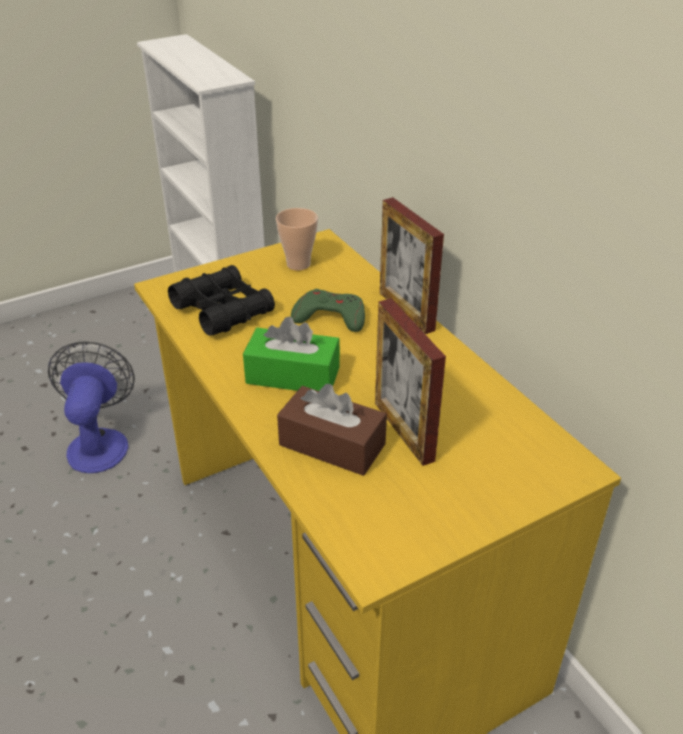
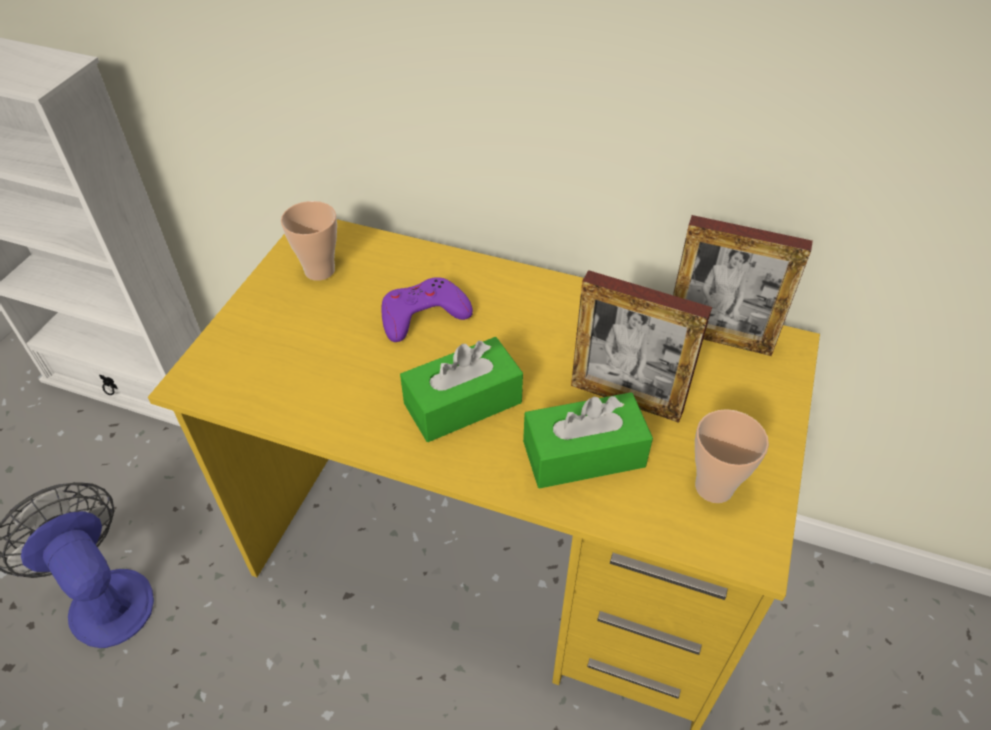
camera: 40 degrees left, 10 degrees up
black binoculars [168,265,275,336] -> none
brown tissue box [277,384,387,476] -> green tissue box [523,392,653,488]
green game controller [291,289,365,332] -> purple game controller [382,277,473,342]
picture frame [380,197,444,334] -> picture frame moved to [673,215,813,356]
none -> cup [695,409,769,503]

